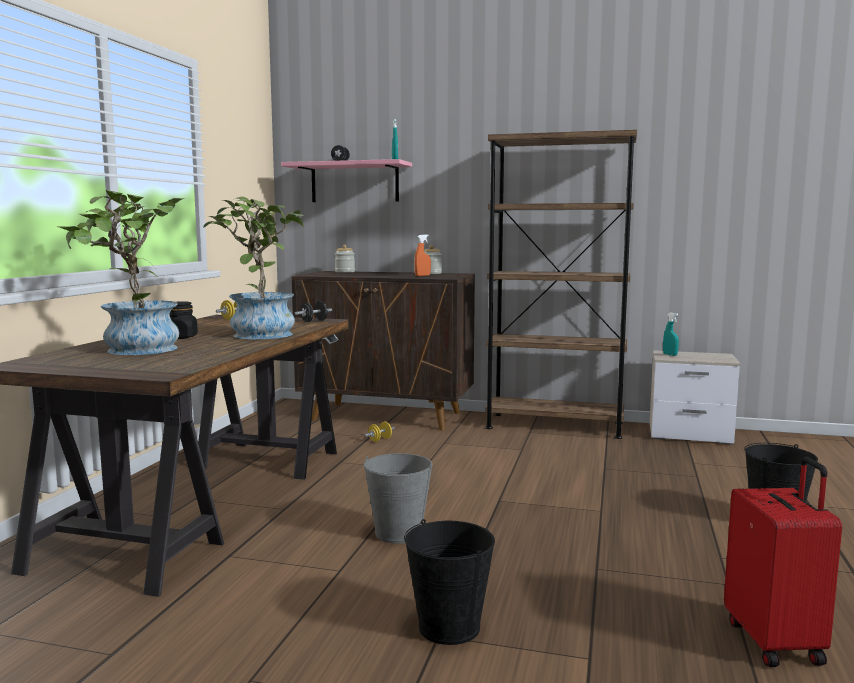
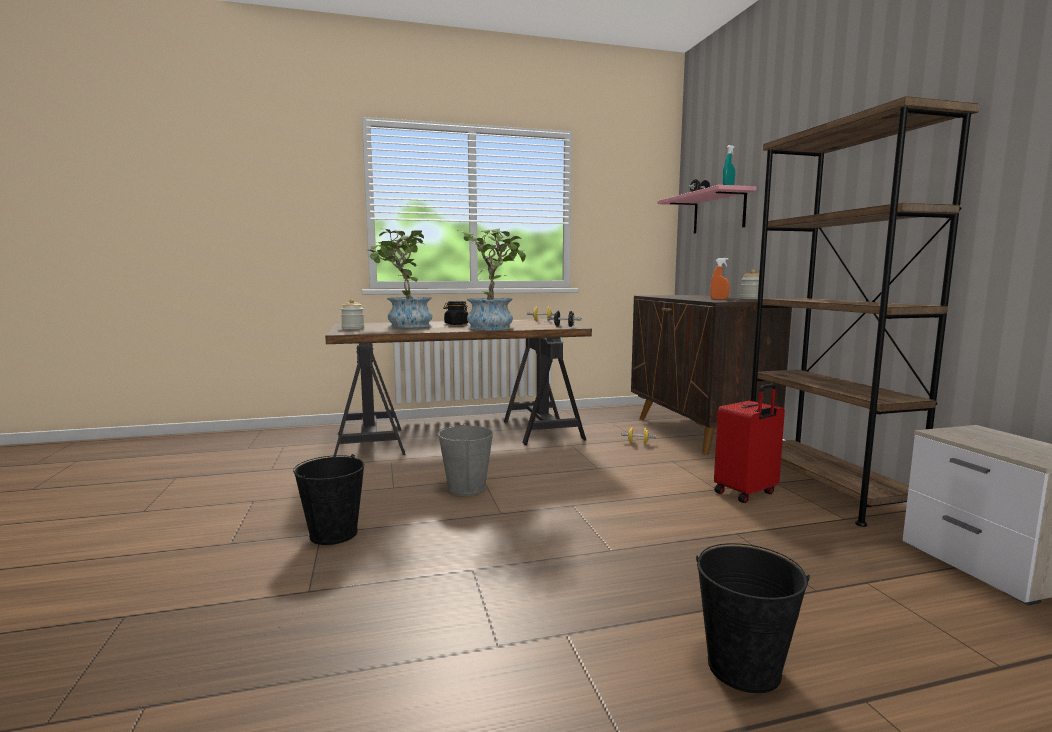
camera: 60 degrees right, 0 degrees up
jar [335,245,355,273] -> jar moved to [341,299,364,329]
turquoise spray bottle [663,313,679,356] -> none
red suitcase [724,457,842,667] -> red suitcase moved to [714,384,785,503]

